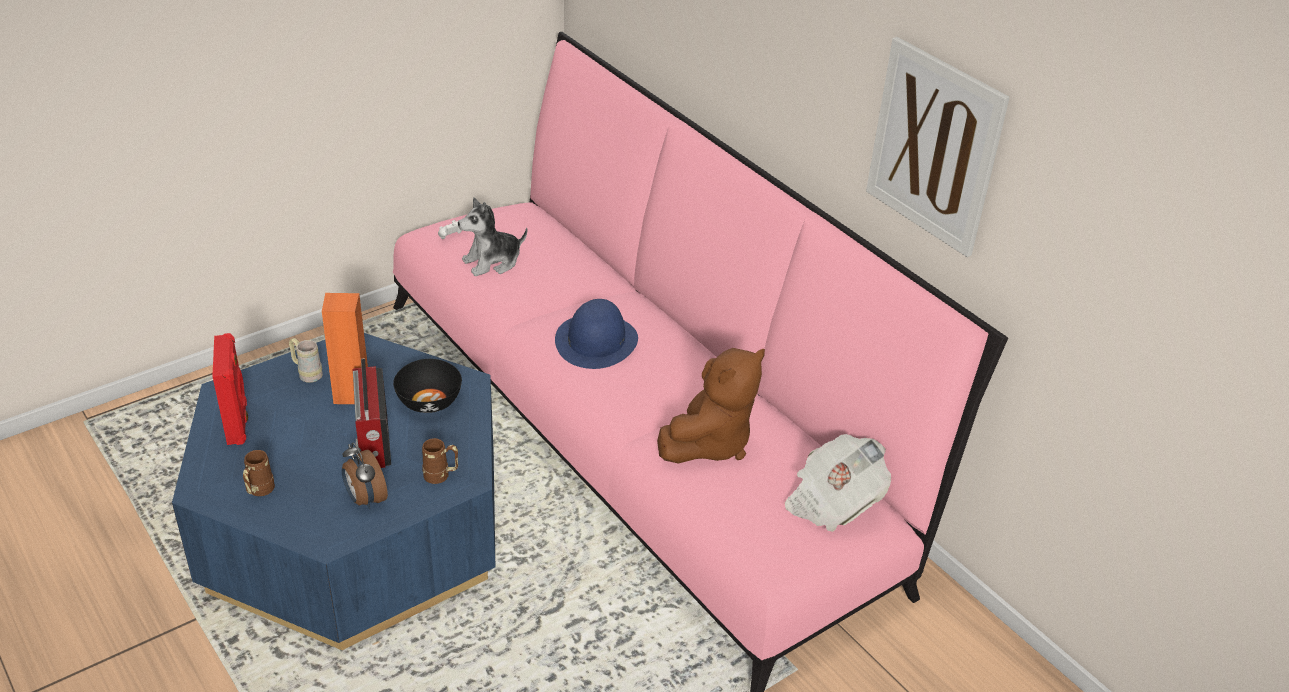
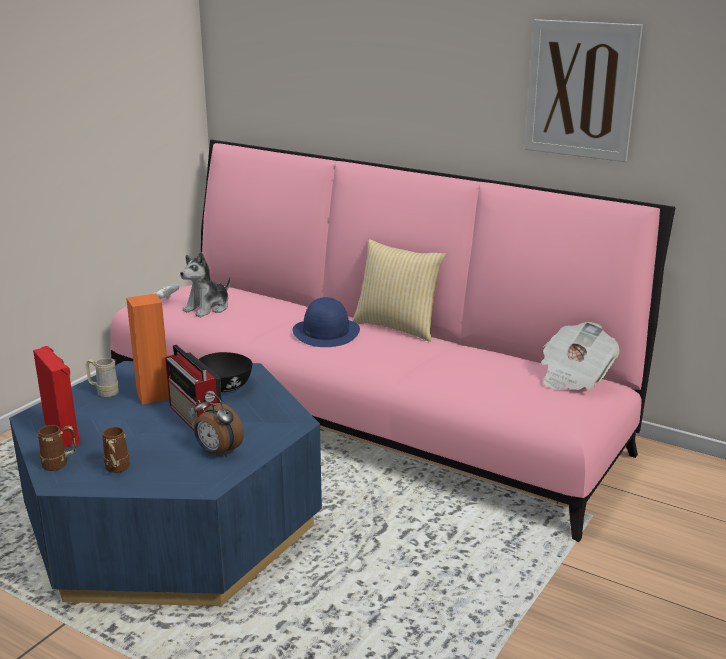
camera: 20 degrees left, 15 degrees down
brown mug [422,438,458,484] -> brown mug moved to [38,425,76,471]
brown plush toy [657,348,765,464] -> none
none -> pillow [352,239,446,342]

